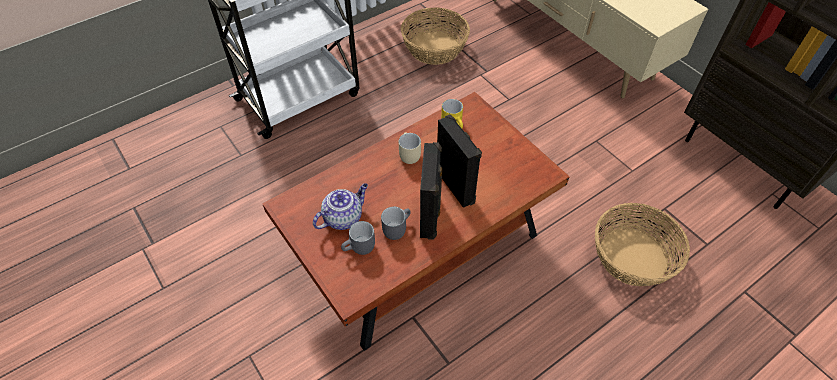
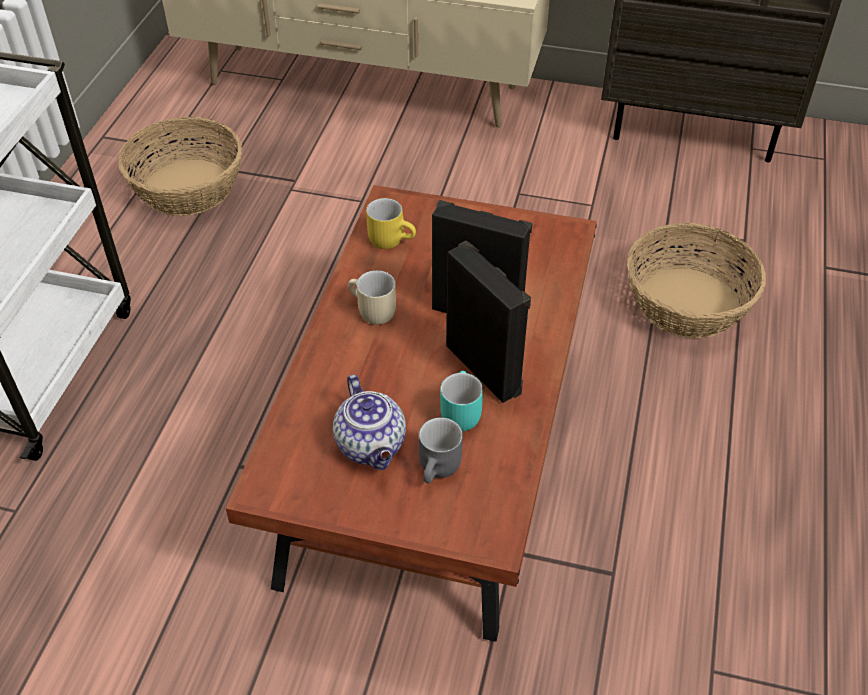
camera: 40 degrees left, 5 degrees down
teapot [313,183,368,230] -> teapot turned 150 degrees clockwise [333,375,406,470]
grey mug [381,207,410,240] -> turquoise mug [440,371,483,431]

